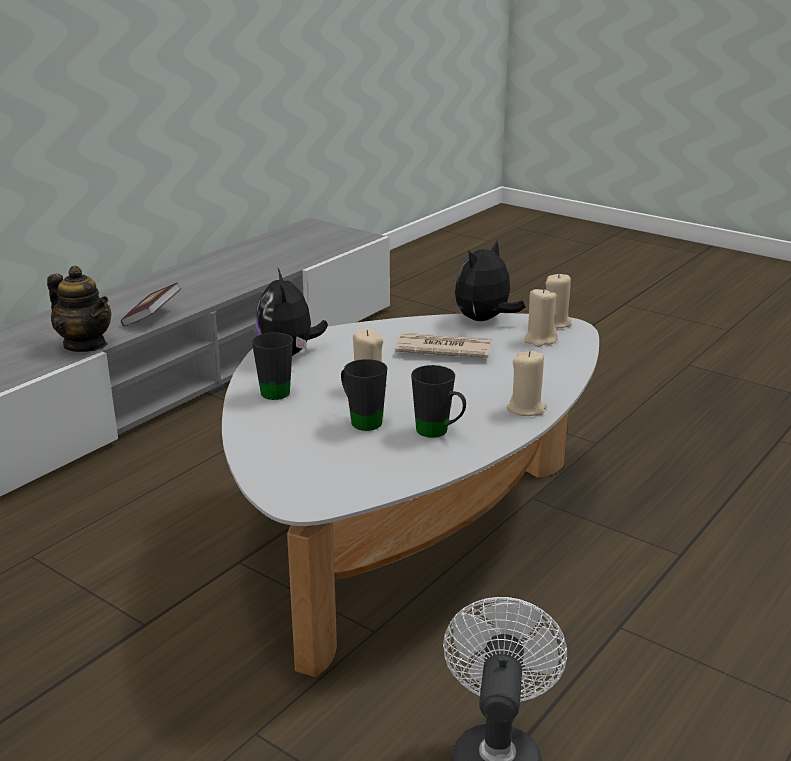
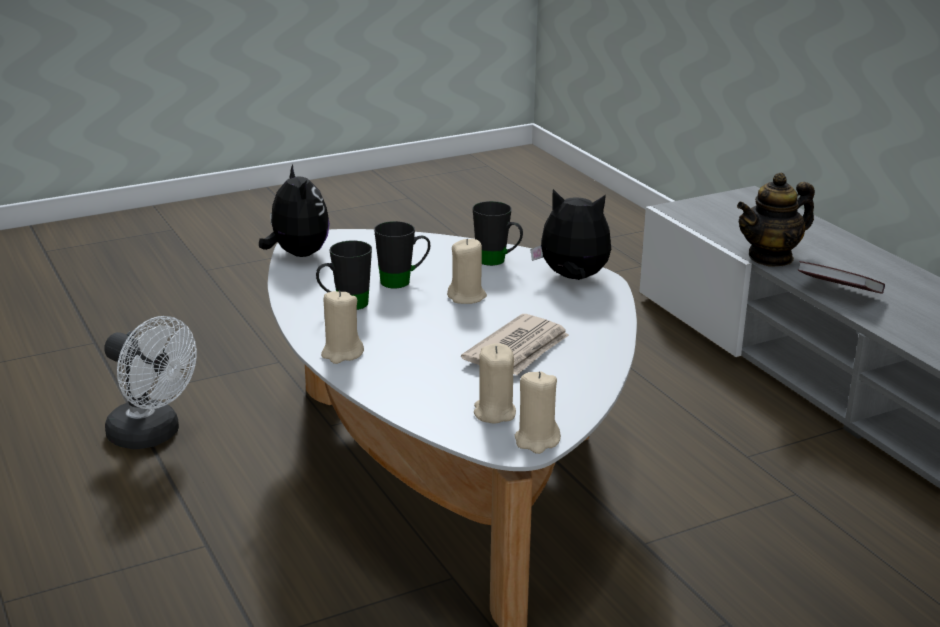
camera: 115 degrees right, 0 degrees up
plush toy [455,240,525,321] -> plush toy moved to [259,164,330,257]

